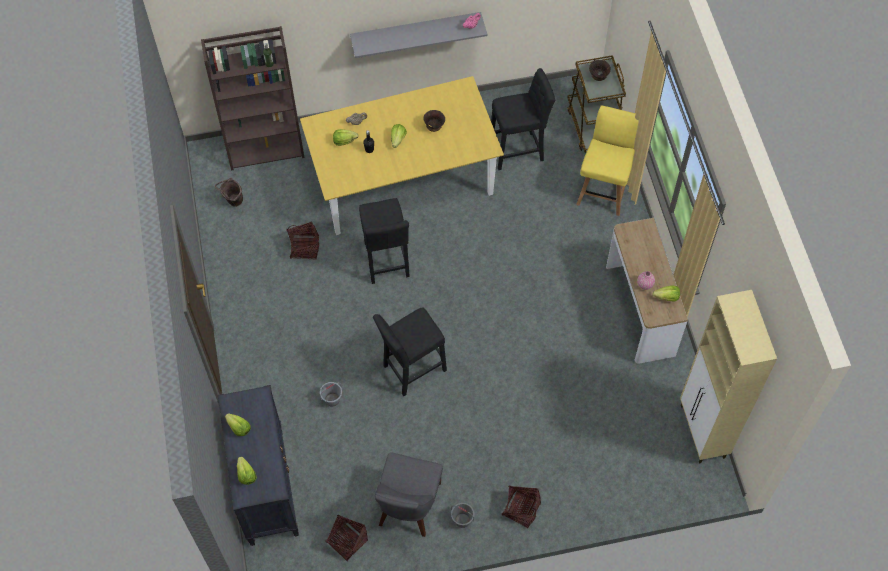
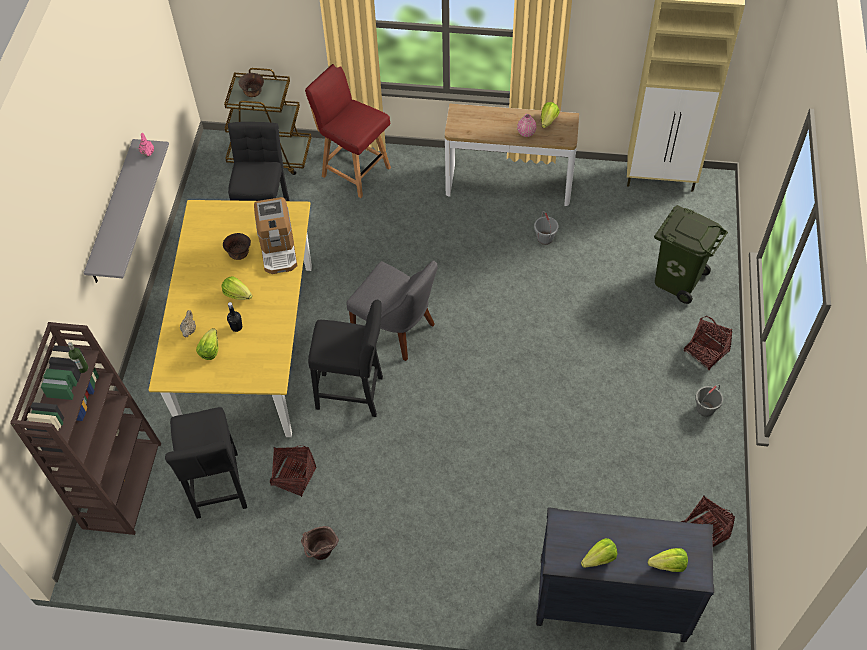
camera: 70 degrees left, 5 degrees down
brown bucket [215,177,243,207] -> brown bucket moved to [301,526,339,560]
grey bucket [320,382,342,407] -> grey bucket moved to [534,211,558,245]
black stool [373,307,447,396] -> black stool moved to [165,407,247,519]
grey chair [375,452,443,537] -> grey chair moved to [347,261,438,361]
yellow chair [576,106,639,216] -> red chair [305,64,391,198]
none -> coffee machine [254,197,297,274]
none -> green trash can [654,205,728,304]

